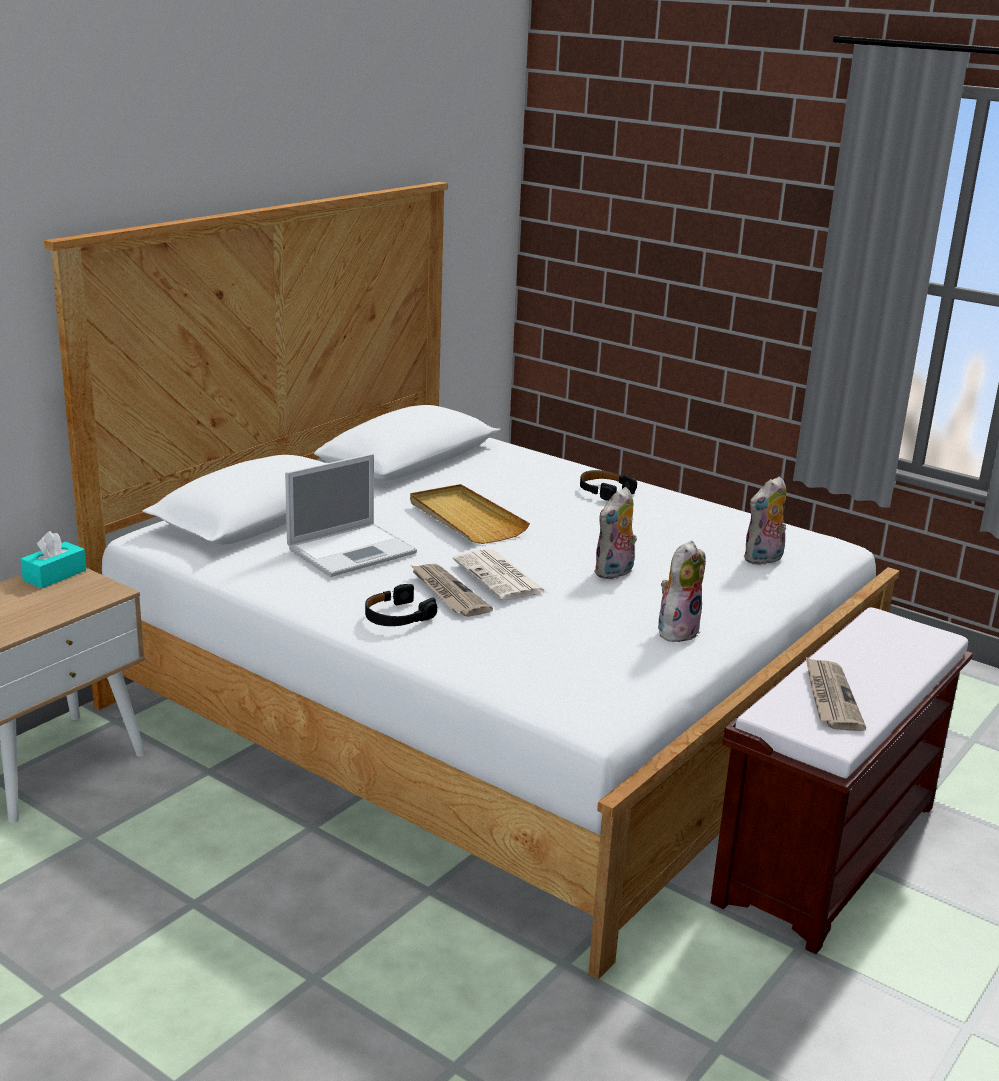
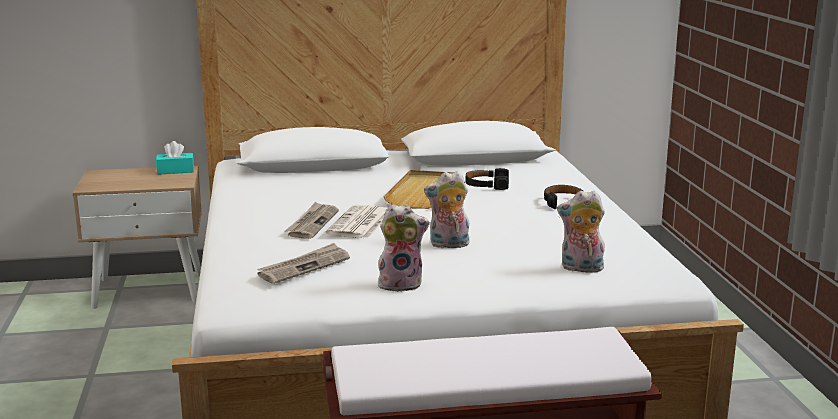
camera: 45 degrees right, 5 degrees down
laptop [285,454,417,577] -> none
black headphones [365,584,437,626] -> black headphones moved to [466,168,509,190]
newspaper [805,656,866,731] -> newspaper moved to [257,243,350,284]

